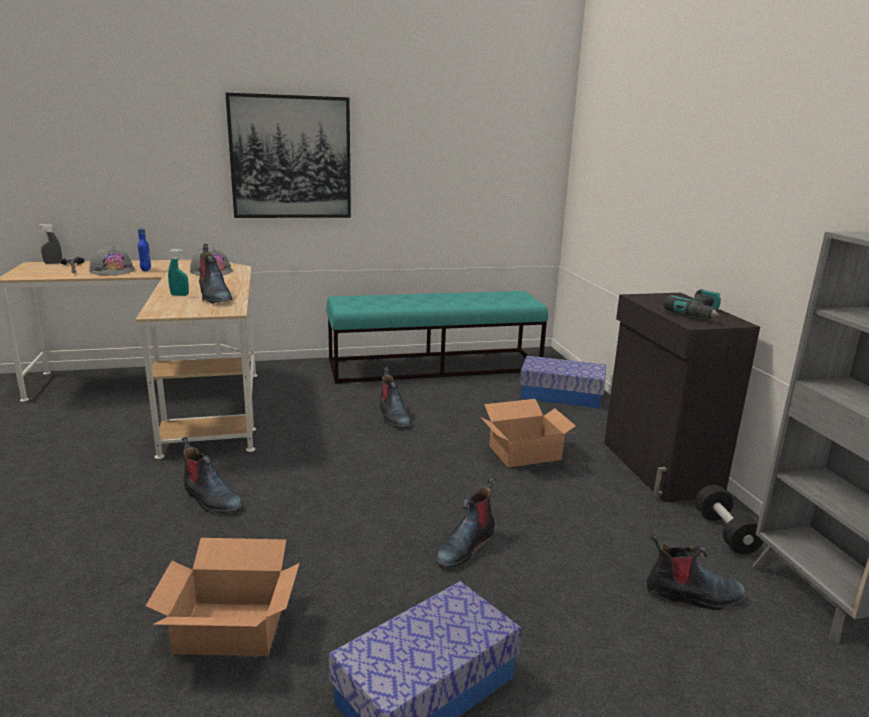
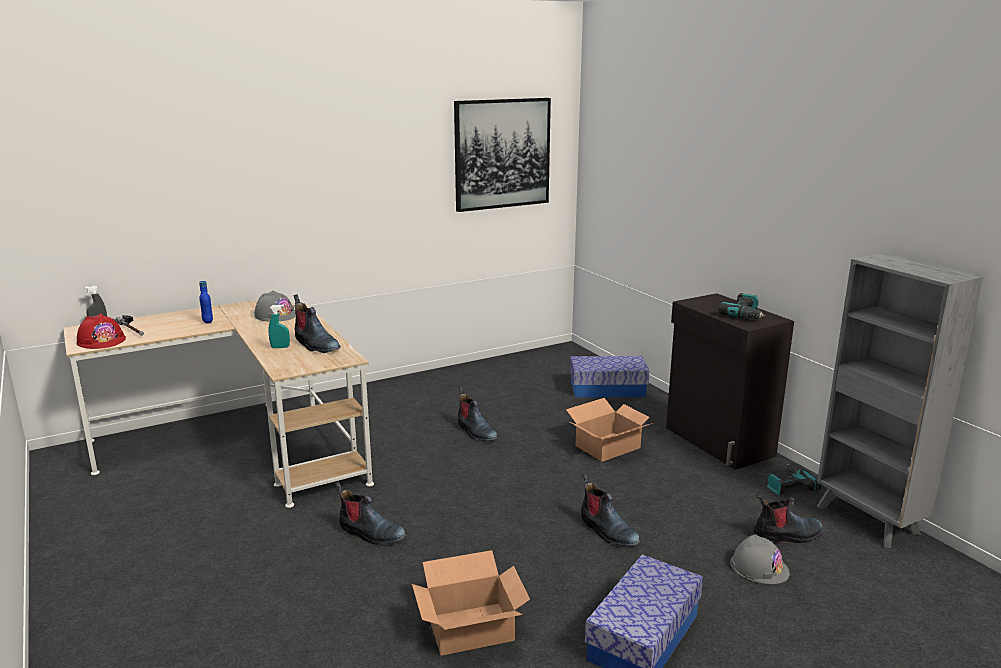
camera: 15 degrees left, 0 degrees up
grey hard hat [89,245,135,275] -> grey hard hat moved to [730,534,790,584]
picture [225,93,351,218] -> picture moved to [454,98,551,212]
turquoise bench [326,291,548,384] -> none
boot [435,476,496,567] -> boot turned 60 degrees counterclockwise [581,473,640,548]
black dumbbell [695,485,764,555] -> power drill [767,463,821,496]
none -> red hard hat [76,313,126,349]

